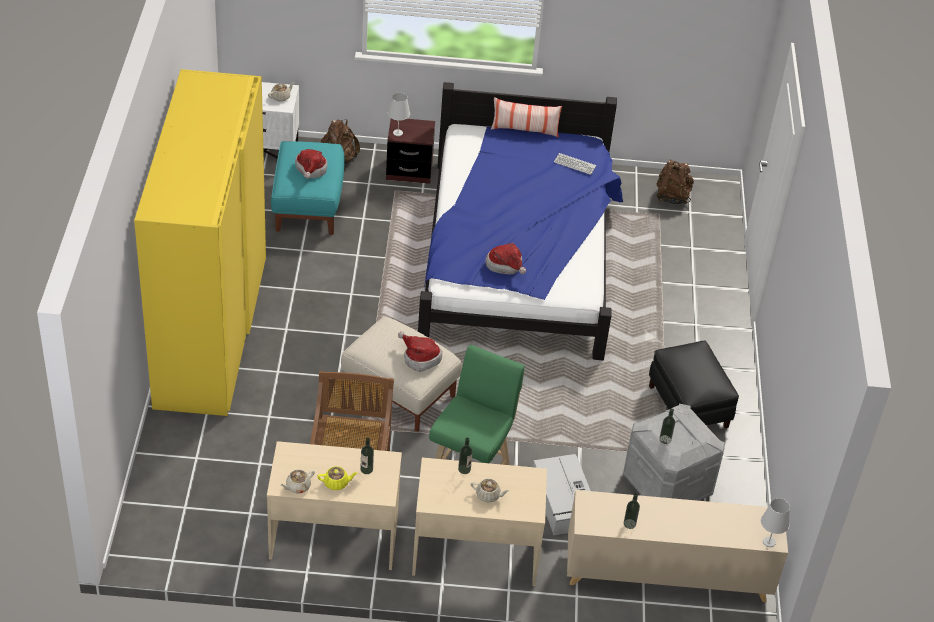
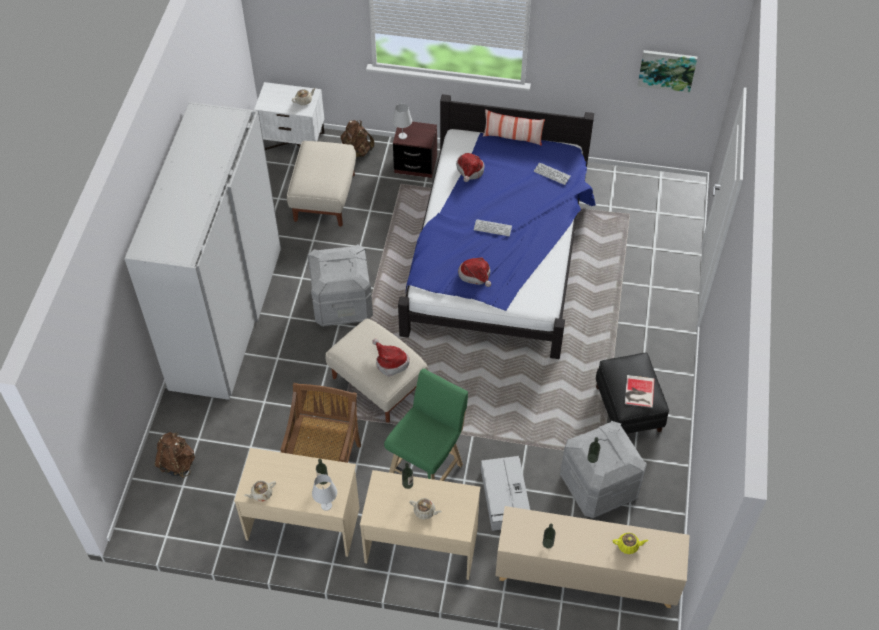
camera: 10 degrees right, 10 degrees up
yellow wardrobe [134,69,266,416] -> white wardrobe [124,102,281,400]
turquoise ottoman [271,141,345,235] -> beige ottoman [287,141,356,227]
hat [295,149,328,179] -> hat moved to [456,153,484,182]
yellow teapot [317,466,357,490] -> yellow teapot moved to [613,533,649,554]
brown backpack [656,159,694,204] -> brown backpack moved to [155,432,195,478]
white table lamp [761,498,790,547] -> white table lamp moved to [312,474,337,511]
none -> grey storage box [308,244,373,327]
none -> keyboard [474,219,512,236]
none -> book [625,375,655,408]
none -> picture [638,50,697,93]

